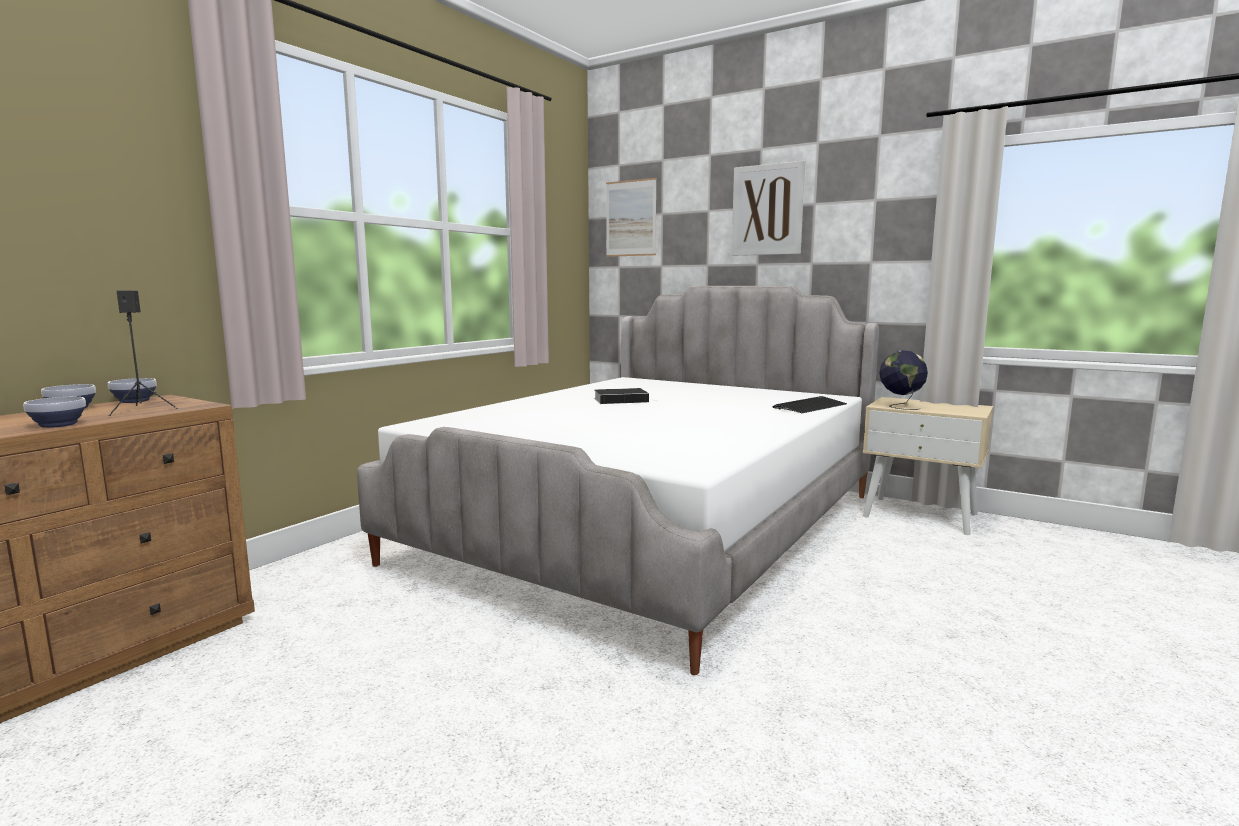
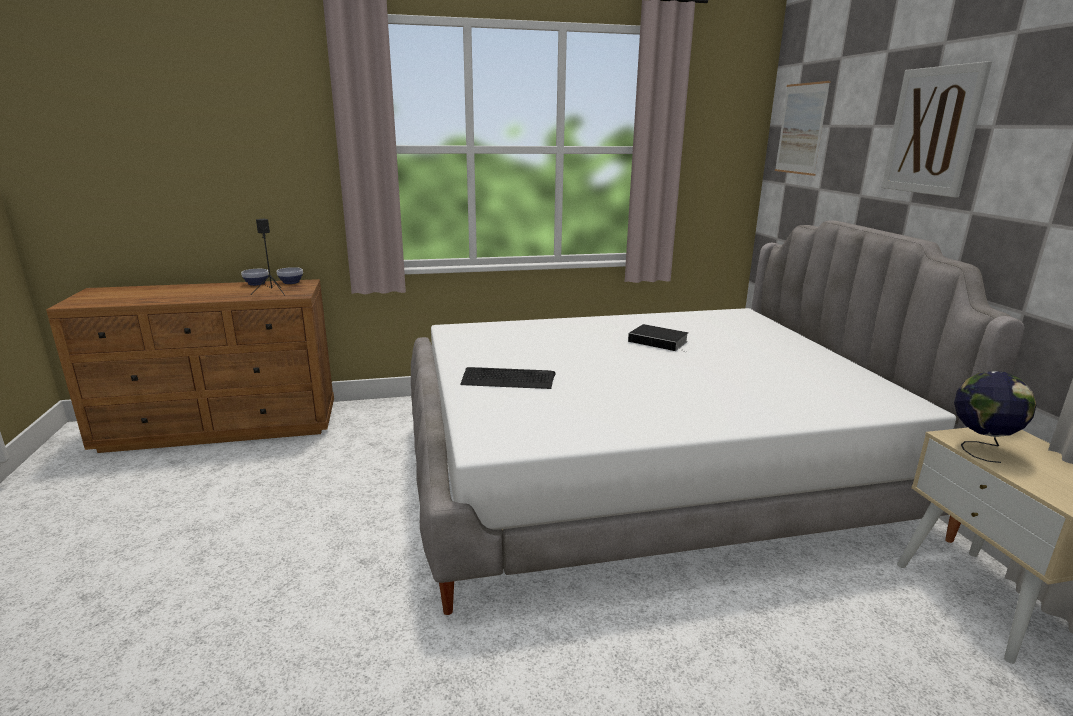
camera: 45 degrees right, 10 degrees up
bowl [23,397,86,428] -> none
keyboard [773,396,847,413] -> keyboard moved to [461,367,556,389]

